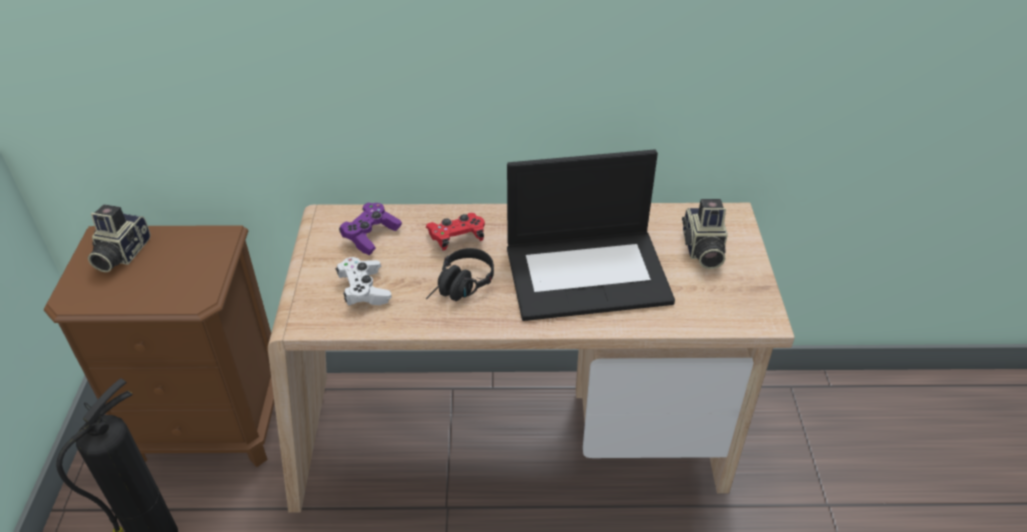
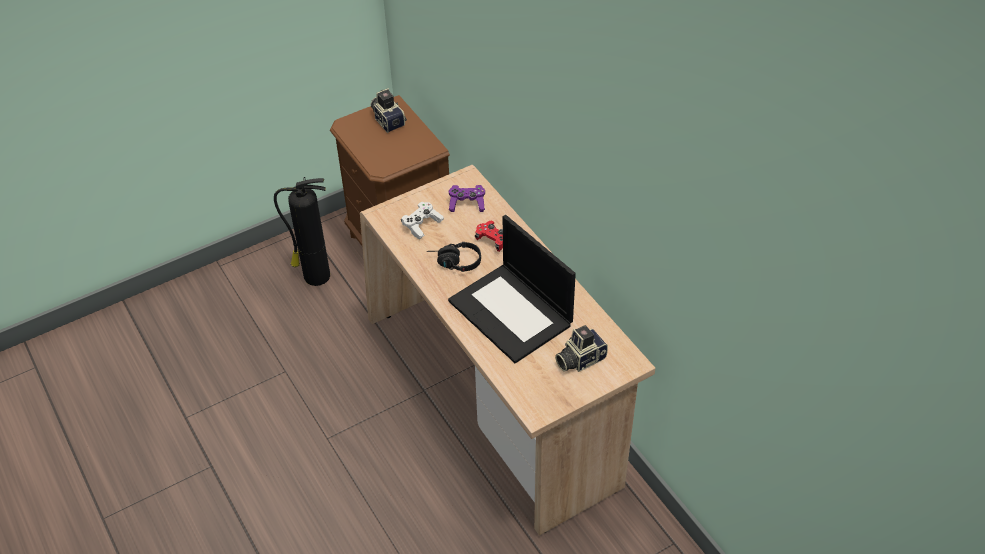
camera: 60 degrees right, 5 degrees up
camera [88,204,151,272] -> camera turned 75 degrees clockwise [371,88,407,133]

